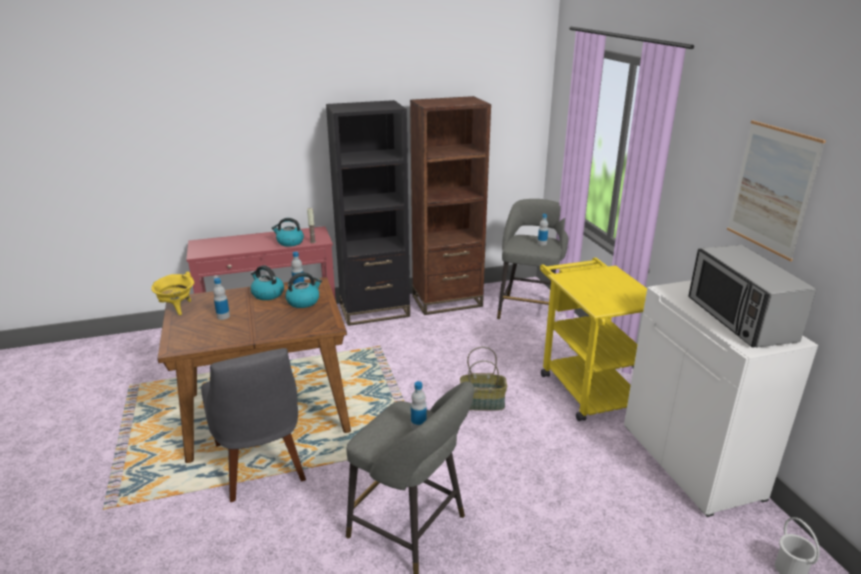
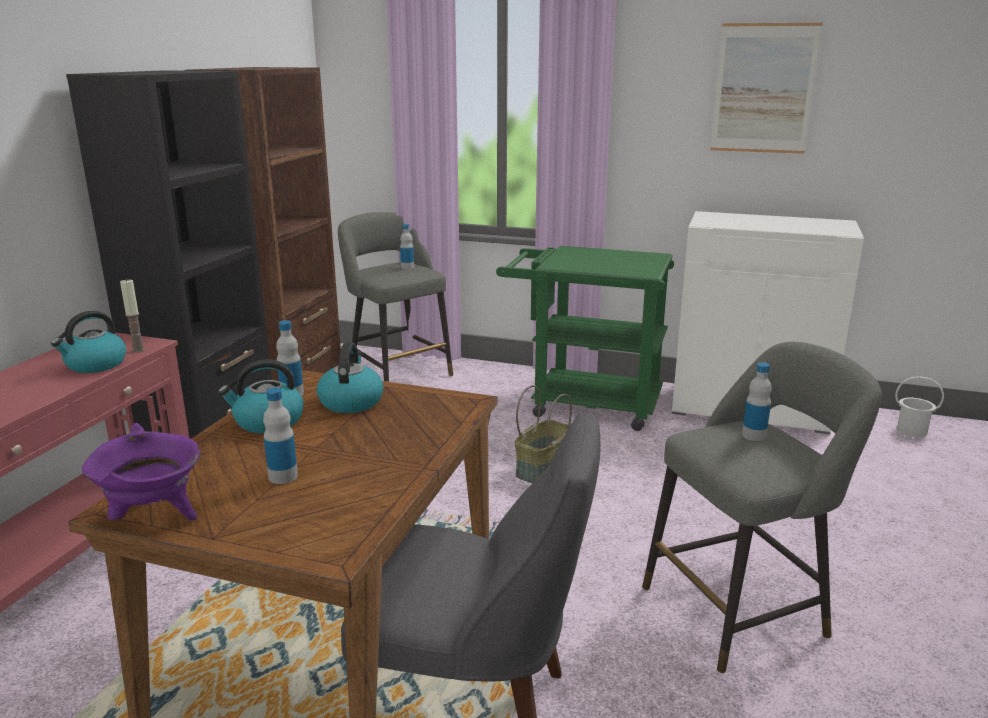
camera: 55 degrees left, 5 degrees down
yellow cooking pot [151,272,194,315] -> purple cooking pot [82,423,200,521]
yellow cart [540,258,647,421] -> green cart [496,246,674,431]
microwave [688,245,816,348] -> none

